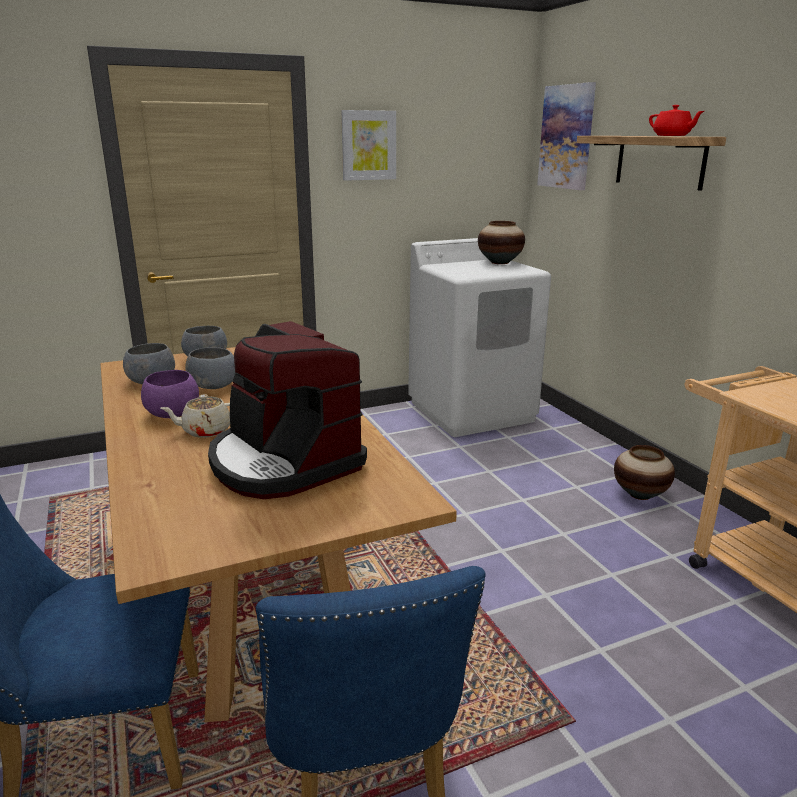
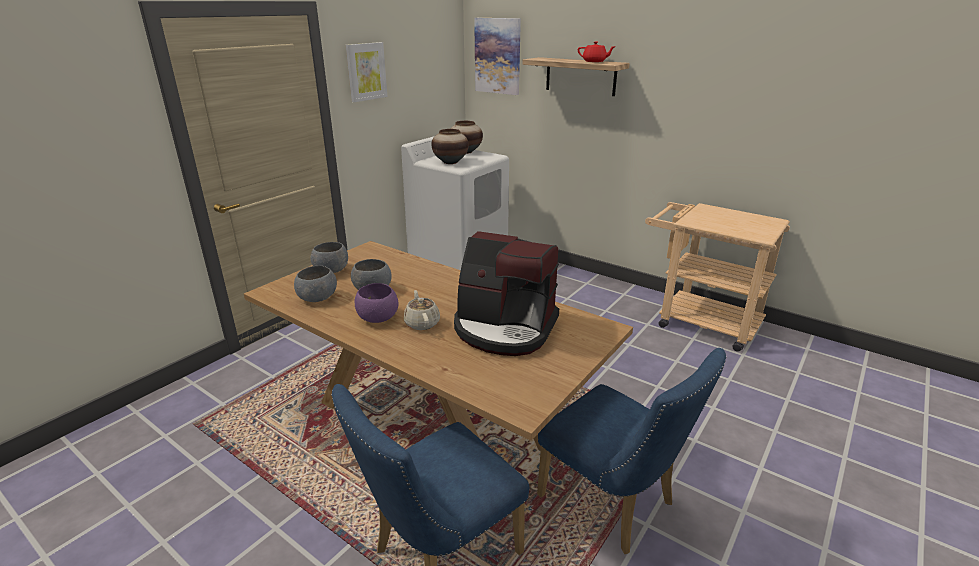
camera: 30 degrees left, 5 degrees up
beige teapot [160,394,230,438] -> beige teapot turned 120 degrees clockwise [404,290,440,330]
vase [614,445,675,500] -> vase moved to [431,129,469,164]

